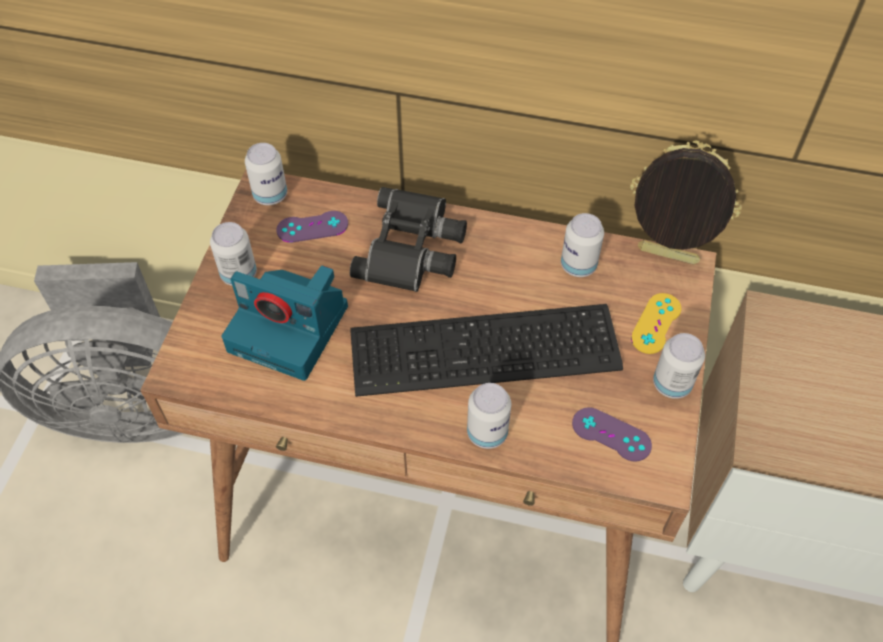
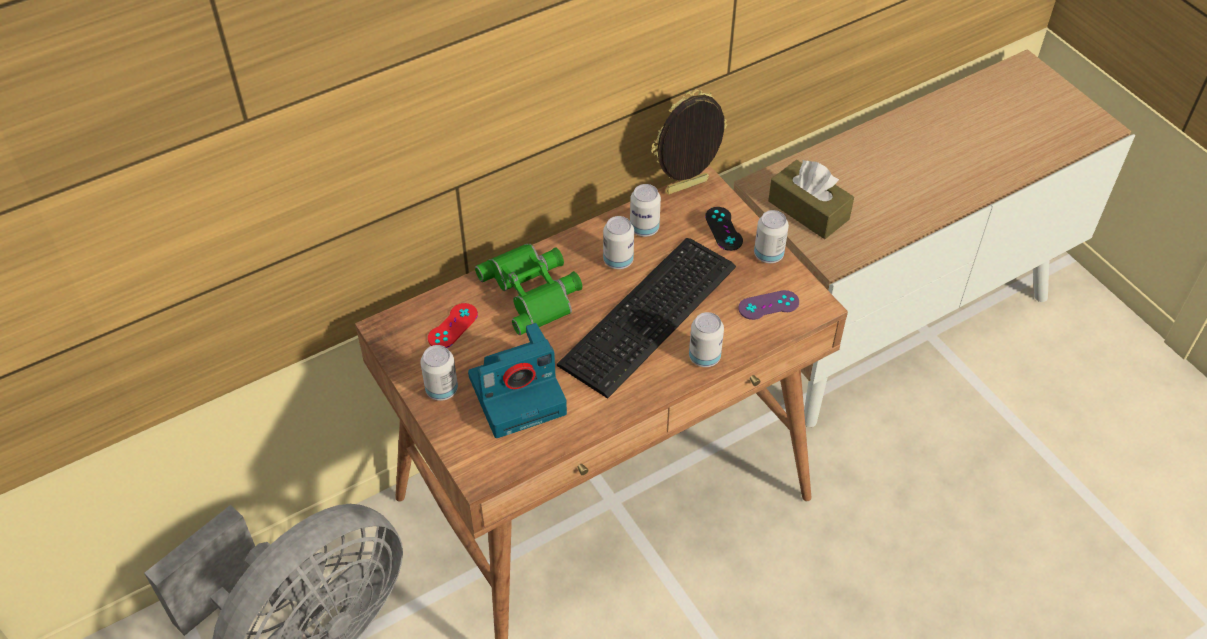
camera: 45 degrees left, 5 degrees down
can [245,143,287,205] -> can moved to [603,216,634,269]
purple game controller [276,211,348,243] -> red game controller [428,303,478,348]
black binoculars [350,187,467,292] -> green binoculars [475,244,582,335]
yellow game controller [631,293,681,354] -> black game controller [705,207,743,251]
none -> brown tissue box [768,159,854,239]

